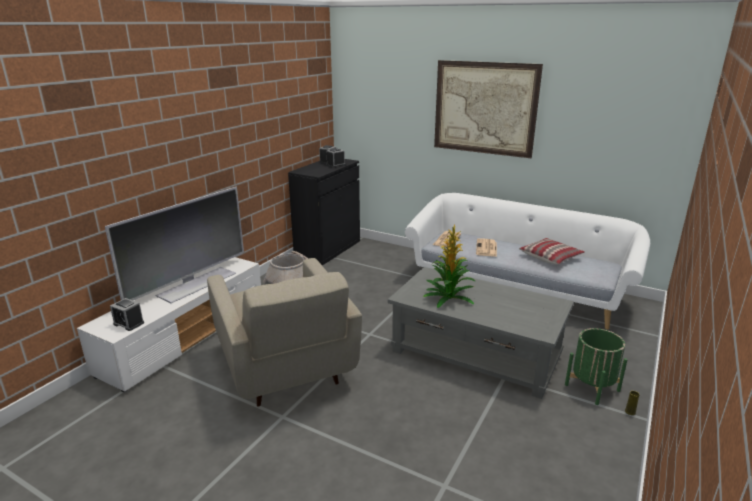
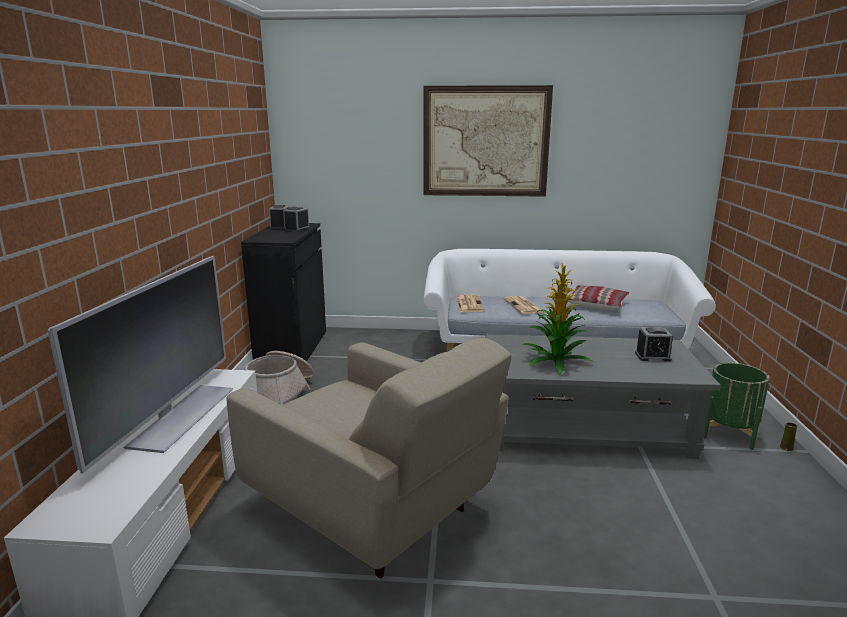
camera: 25 degrees left, 5 degrees down
alarm clock [110,298,144,331] -> alarm clock moved to [635,327,673,362]

